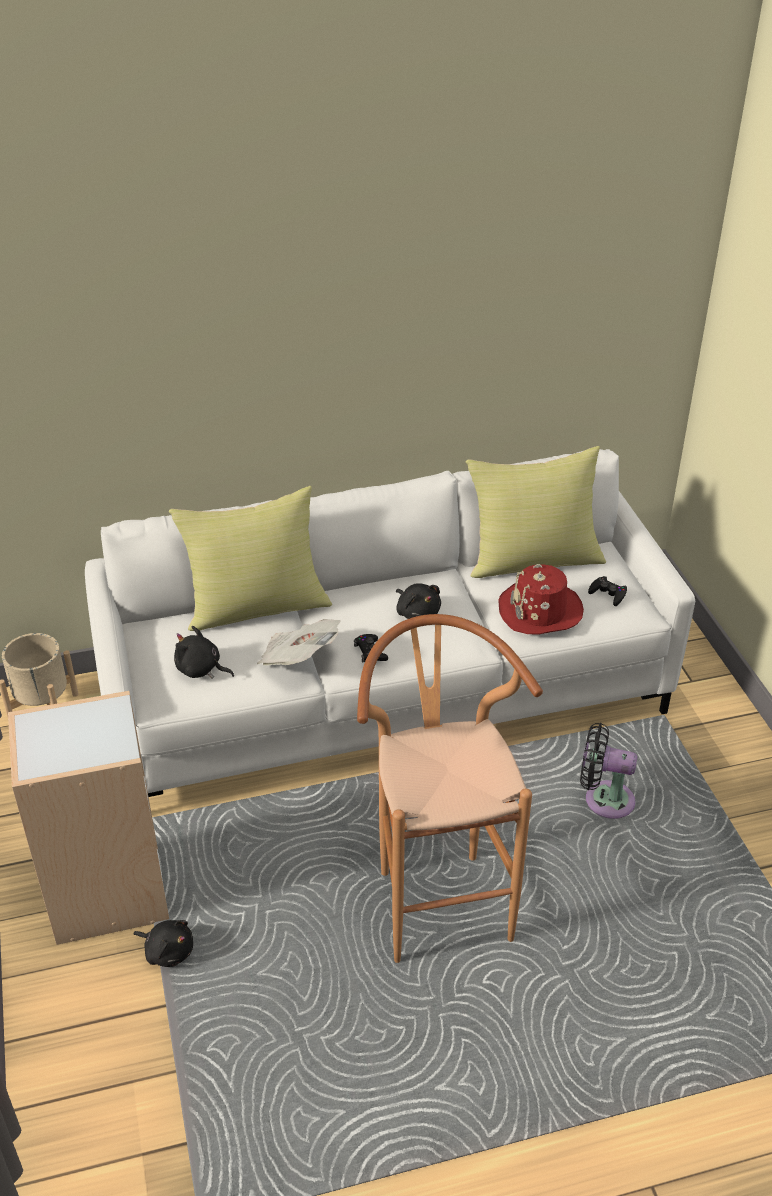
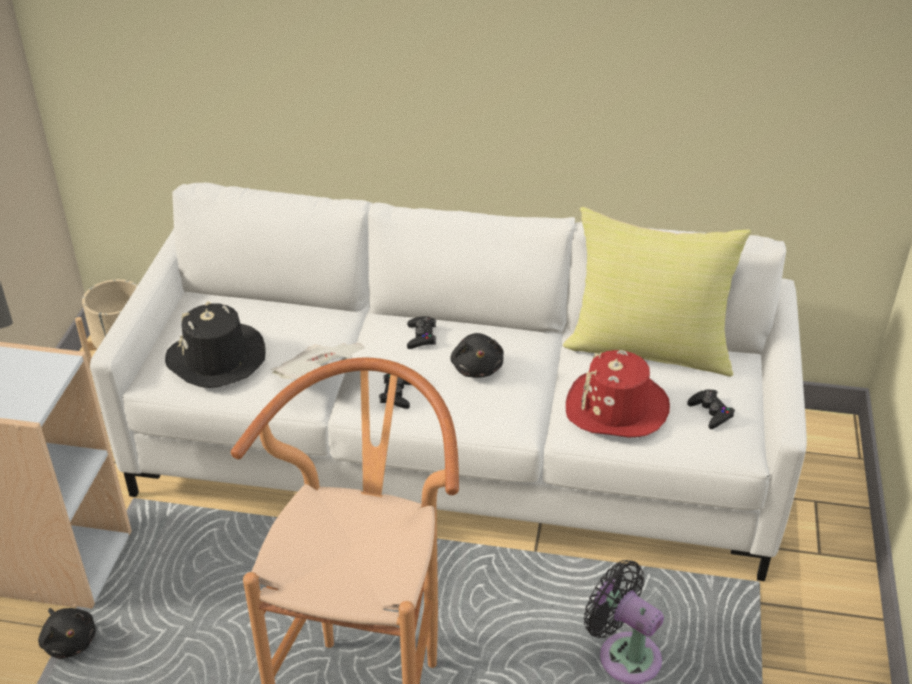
camera: 25 degrees right, 0 degrees up
yellow pillow [169,486,332,631] -> none
black plush toy [174,626,234,679] -> black hat [165,301,266,388]
none -> black game controller [407,316,436,349]

